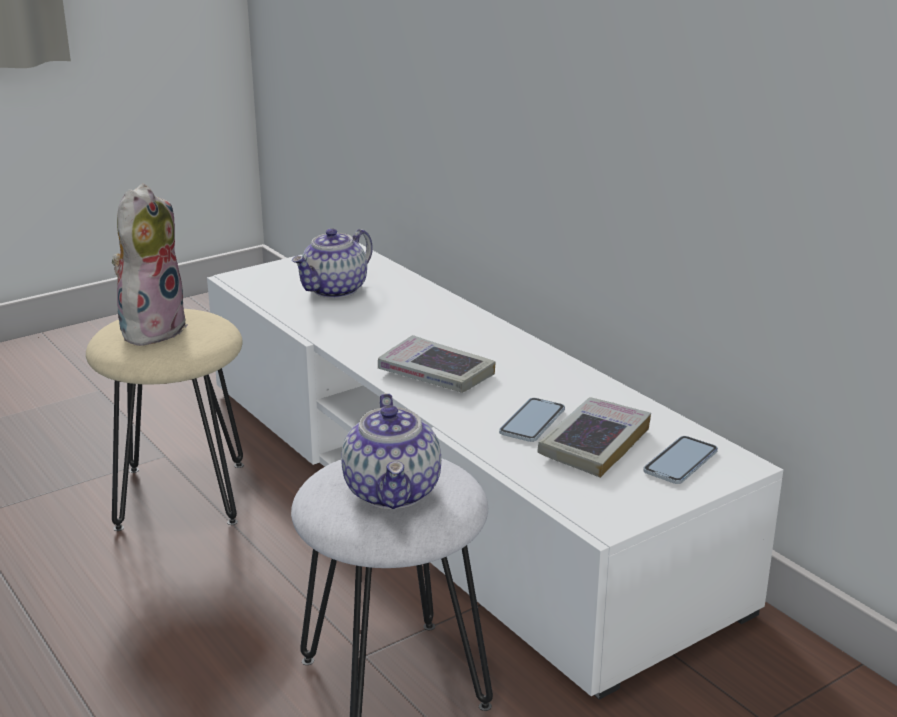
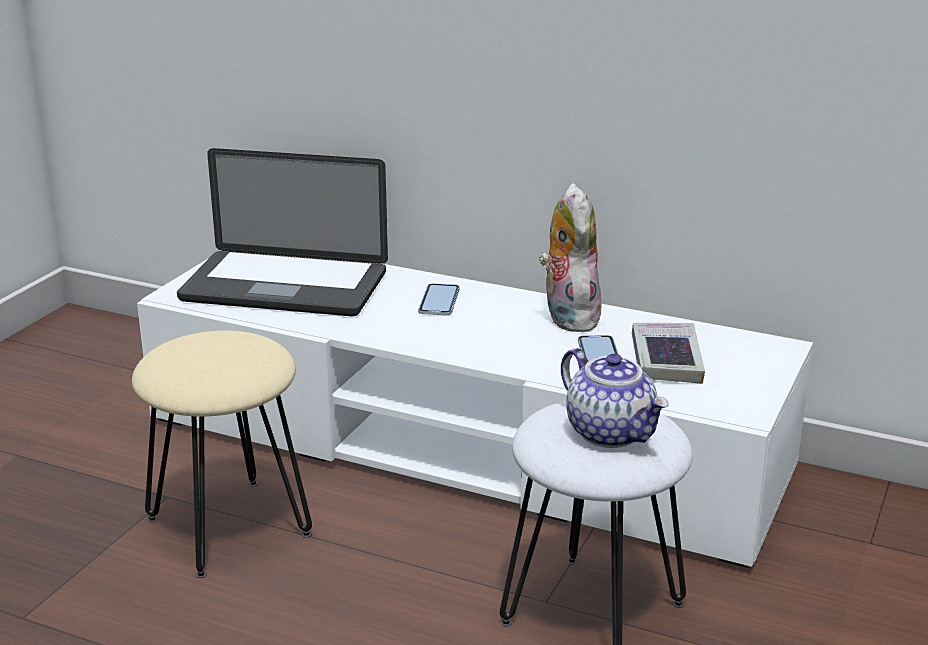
camera: 30 degrees left, 0 degrees up
plush toy [112,184,188,346] -> plush toy moved to [539,183,602,332]
teapot [292,228,373,298] -> laptop [177,148,388,316]
book [378,335,496,393] -> none
phone [643,436,718,484] -> phone moved to [418,283,460,315]

